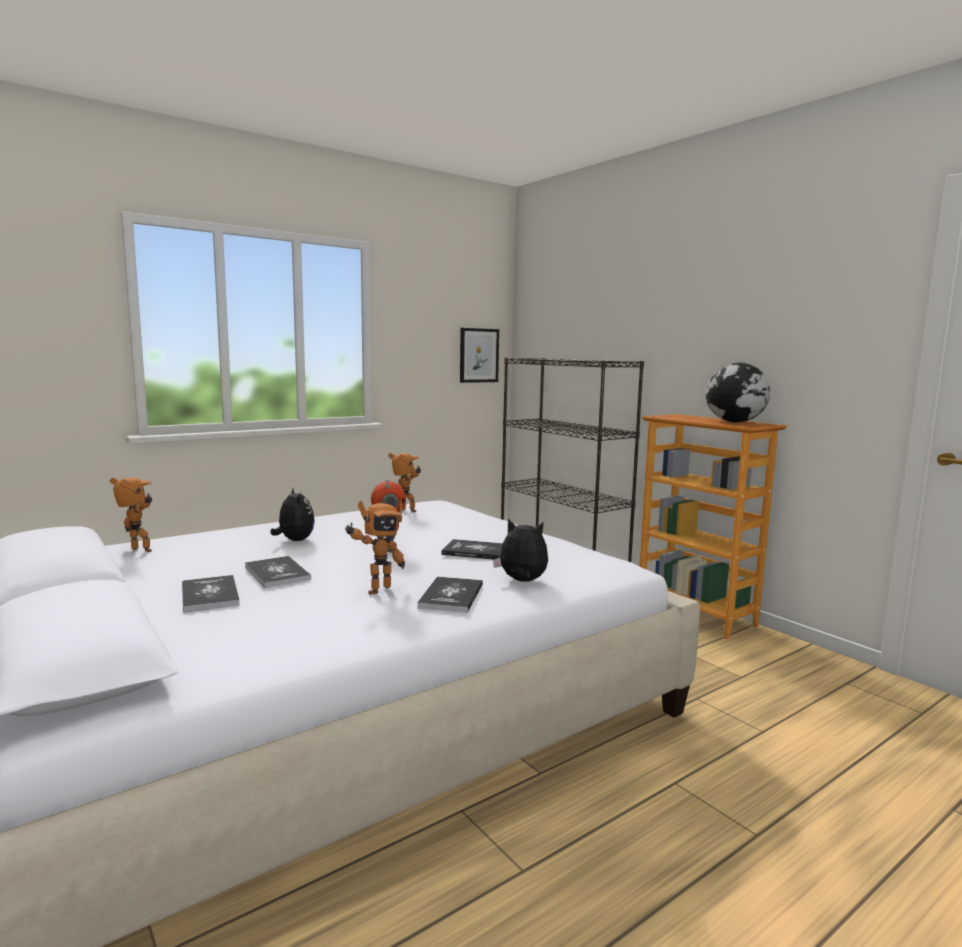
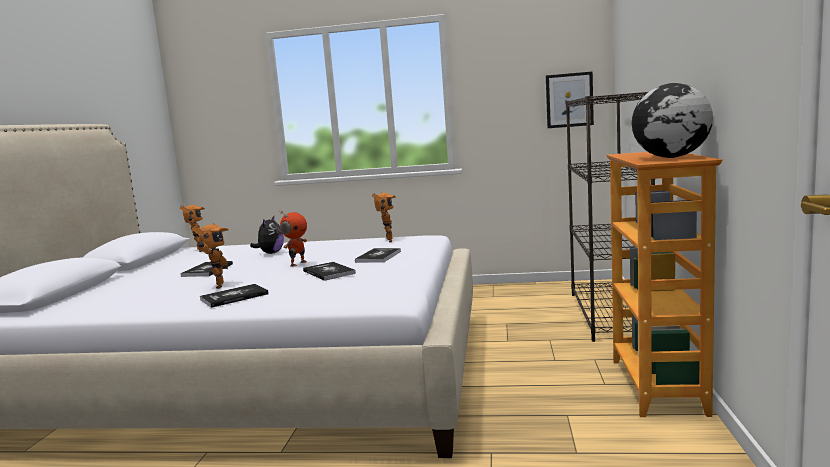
camera: 45 degrees right, 0 degrees up
book [182,575,240,613] -> book moved to [355,248,401,263]
toy robot [345,501,405,595] -> toy robot turned 90 degrees counterclockwise [192,223,229,289]
plush toy [493,519,548,582] -> none

